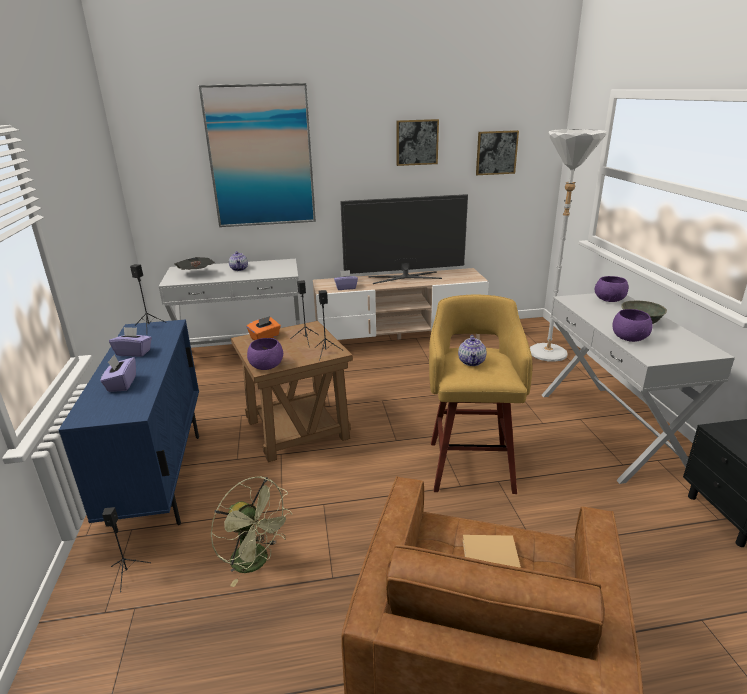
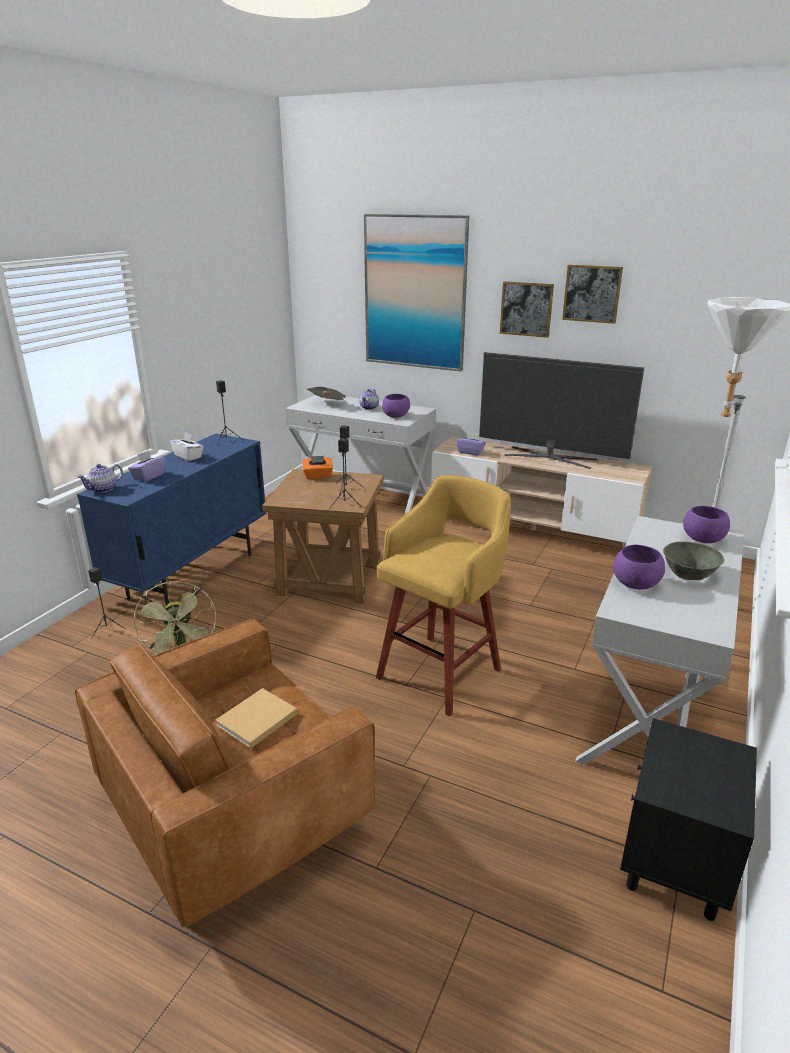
camera: 35 degrees right, 0 degrees up
purple tissue box [109,327,152,357] -> white tissue box [170,432,203,461]
purple bowl [247,338,283,370] -> purple bowl moved to [382,394,410,418]
teapot [458,335,486,366] -> teapot moved to [78,464,123,493]
picture [476,130,519,175] -> picture moved to [500,281,554,338]

